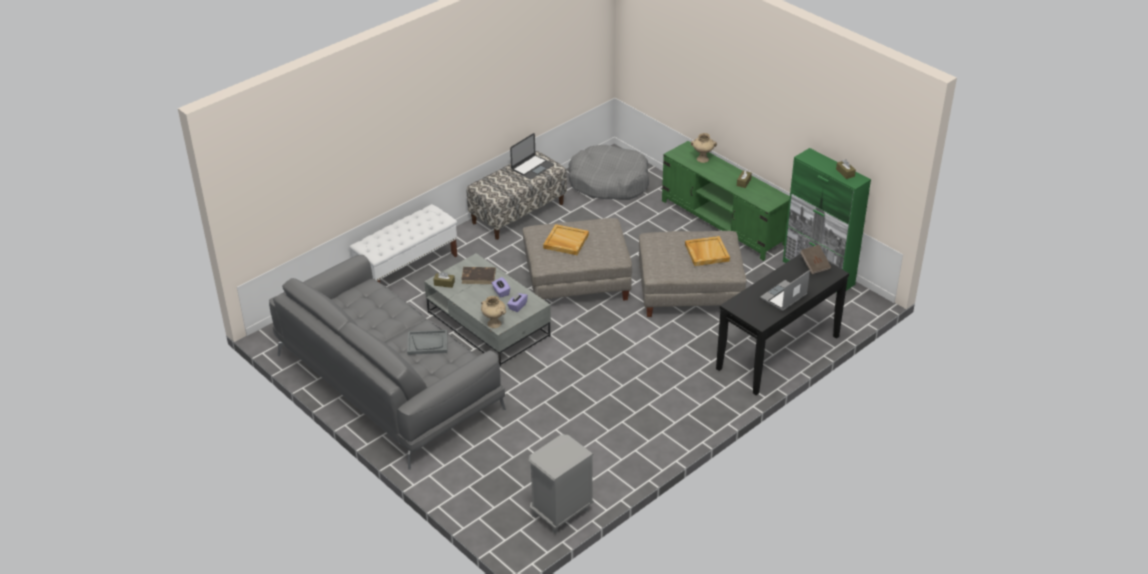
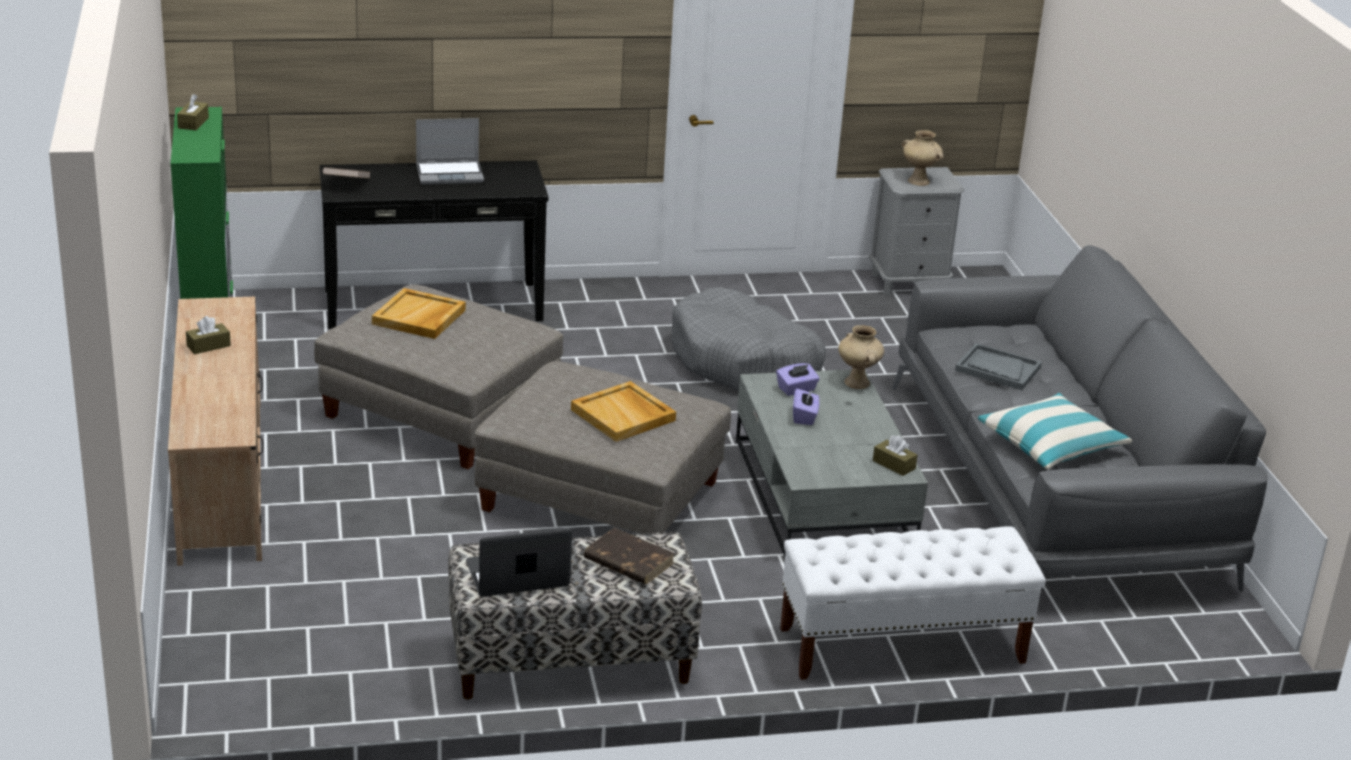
camera: 150 degrees left, 10 degrees down
brown book [461,267,496,284] -> brown book moved to [584,527,675,585]
grey dog bed [569,145,649,200] -> grey dog bed moved to [672,287,826,391]
green tv stand [662,141,790,261] -> beige tv stand [168,297,263,566]
beige vase [691,133,717,163] -> beige vase moved to [902,130,944,186]
none -> pillow [978,393,1132,470]

